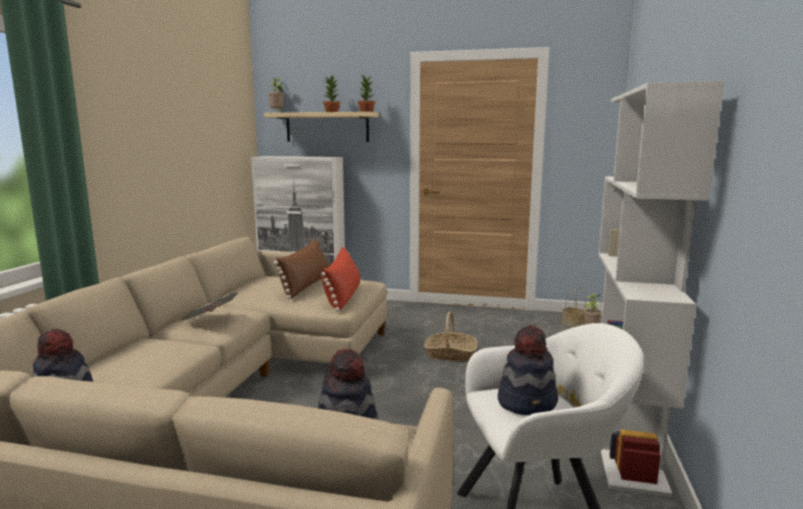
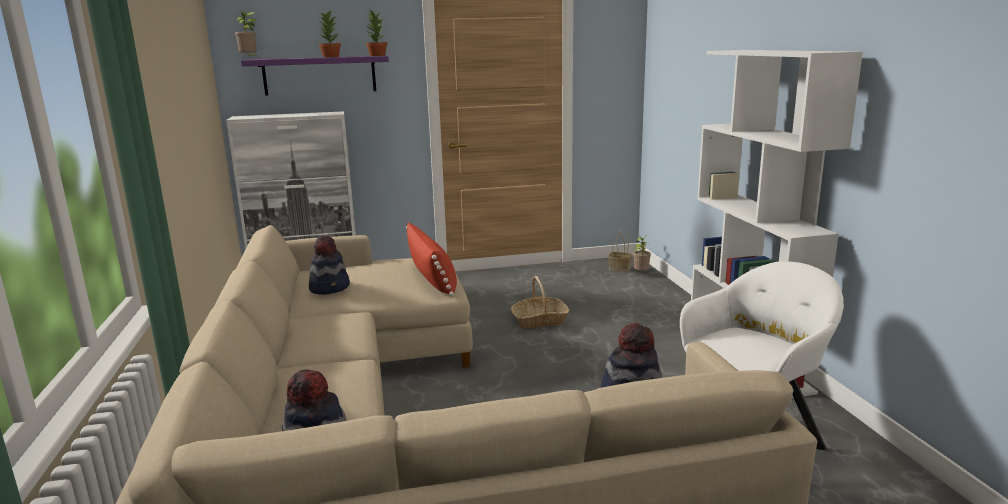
camera: 25 degrees left, 5 degrees up
newspaper [181,293,238,321] -> none
beige shelf [264,112,379,142] -> purple shelf [241,56,389,96]
brown pillow [274,239,329,299] -> none
hat [498,325,558,415] -> hat moved to [309,235,350,295]

